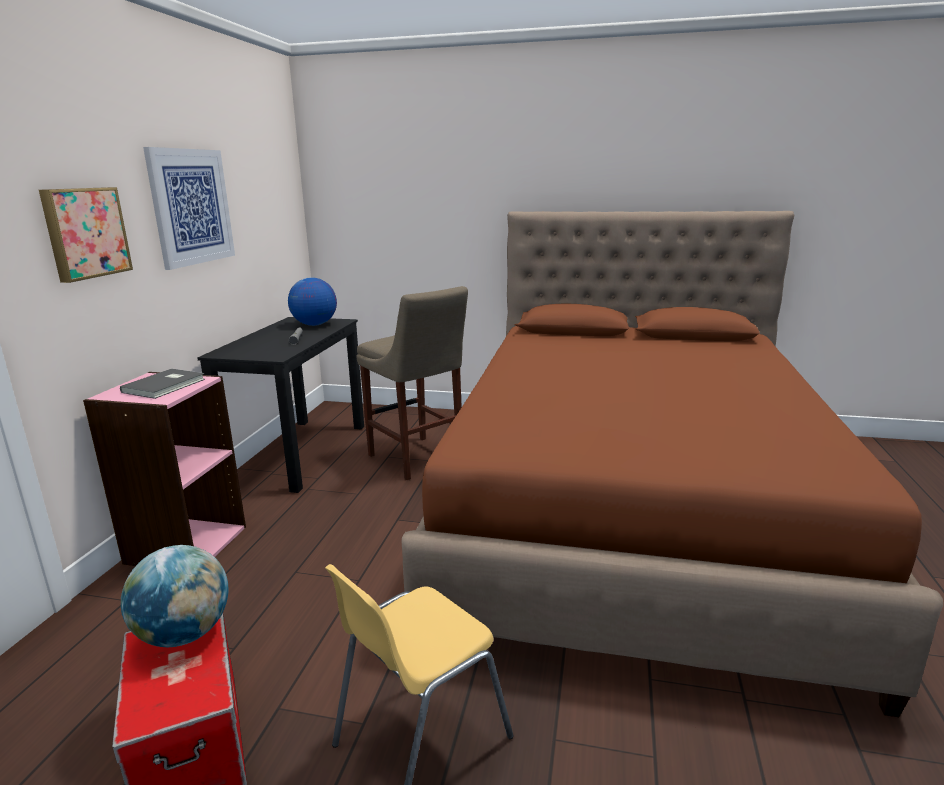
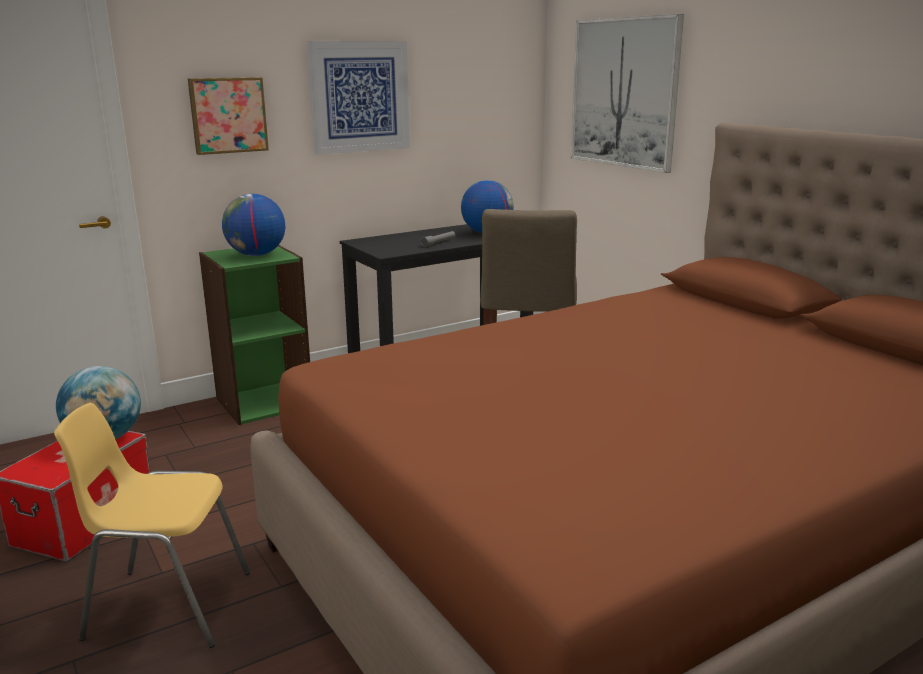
camera: 45 degrees right, 0 degrees up
pink bookcase [83,372,246,566] -> green bookcase [199,245,310,425]
grey book [120,369,205,399] -> globe [222,194,285,256]
none -> picture [571,14,684,173]

